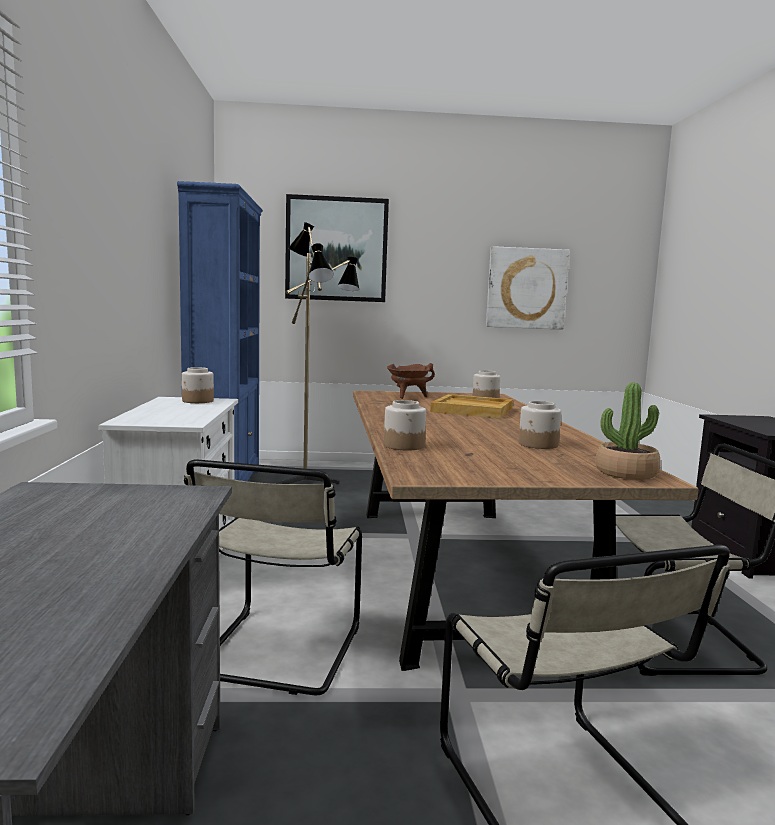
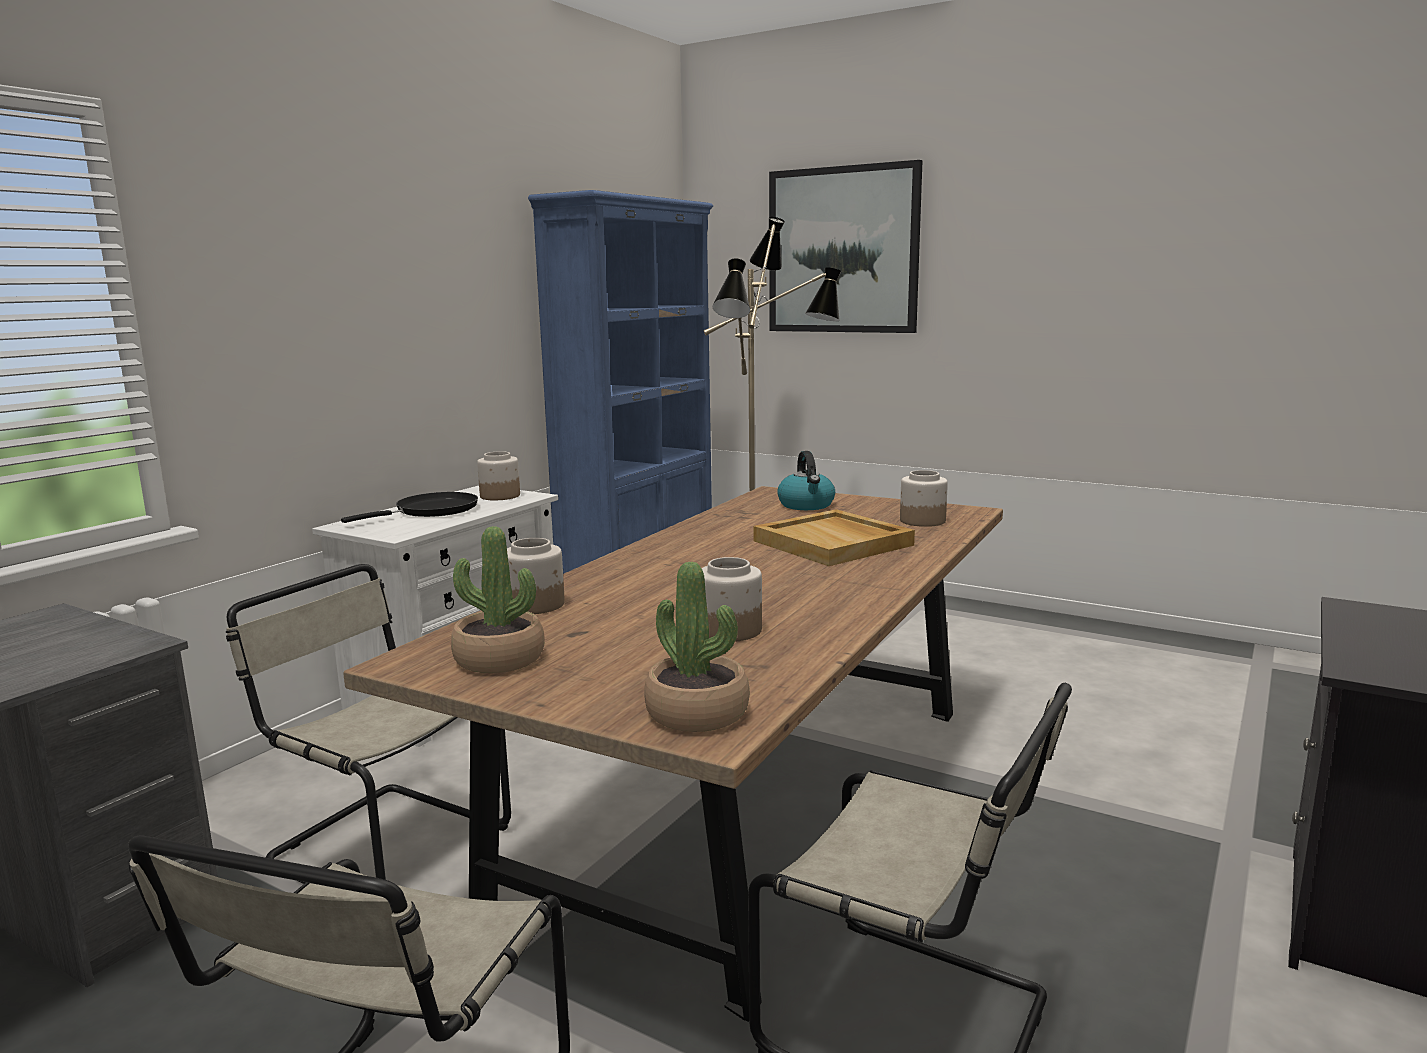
camera: 35 degrees right, 5 degrees up
beige chair [184,460,362,695] -> beige chair turned 75 degrees clockwise [226,564,511,884]
brown cooking pot [387,363,435,399] -> kettle [777,451,835,510]
picture [486,246,570,330] -> none
none -> black frying pan [341,492,478,523]
none -> potted plant [451,526,545,673]

